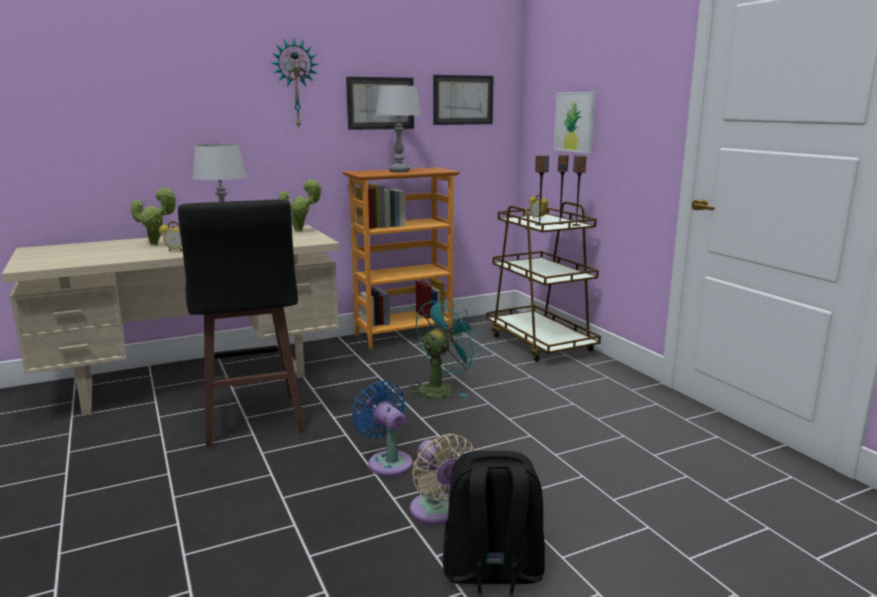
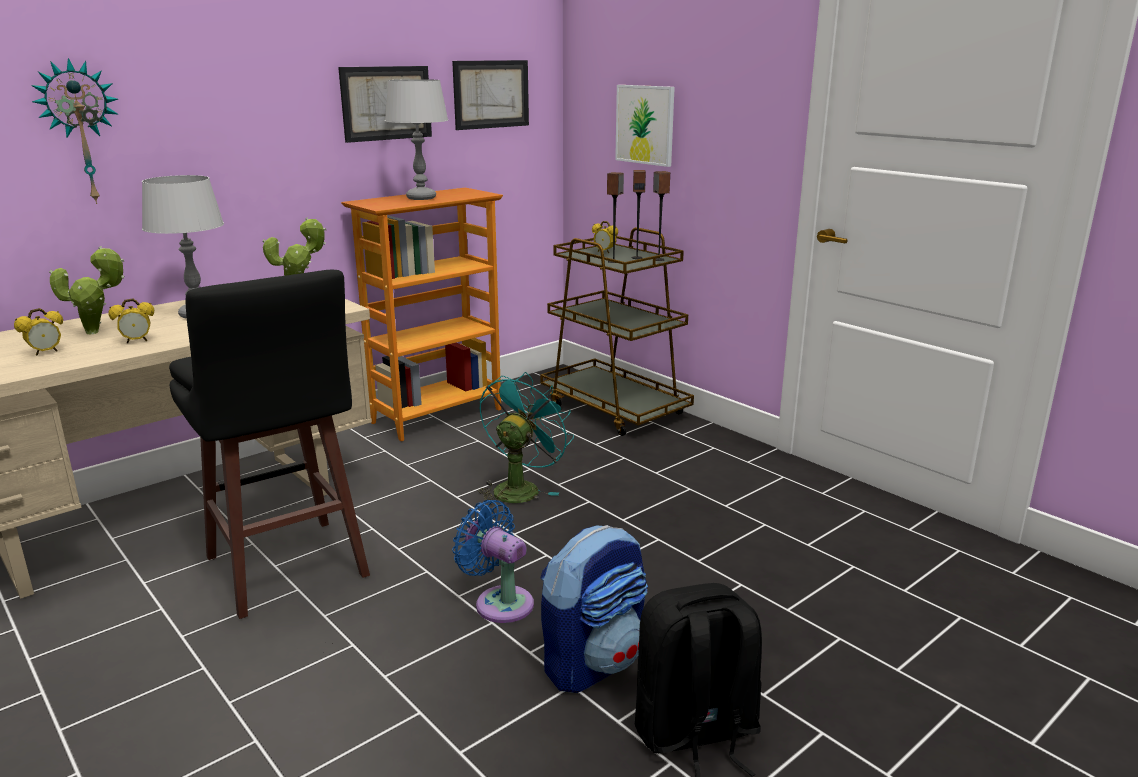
camera: 15 degrees left, 5 degrees up
wall clock [272,39,319,127] -> wall clock moved to [31,58,118,204]
beige fan [410,434,475,524] -> backpack [540,525,648,693]
none -> alarm clock [14,308,63,356]

